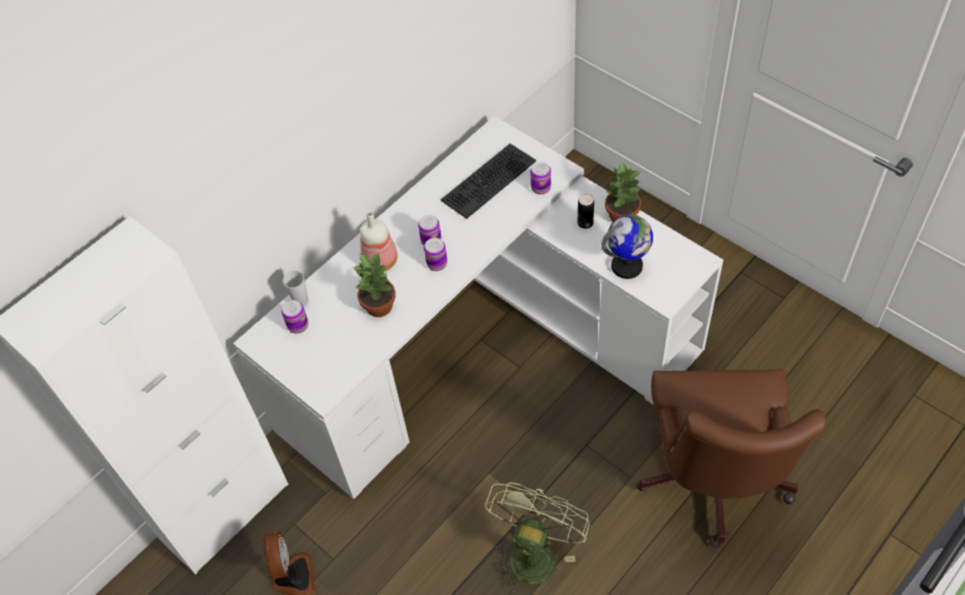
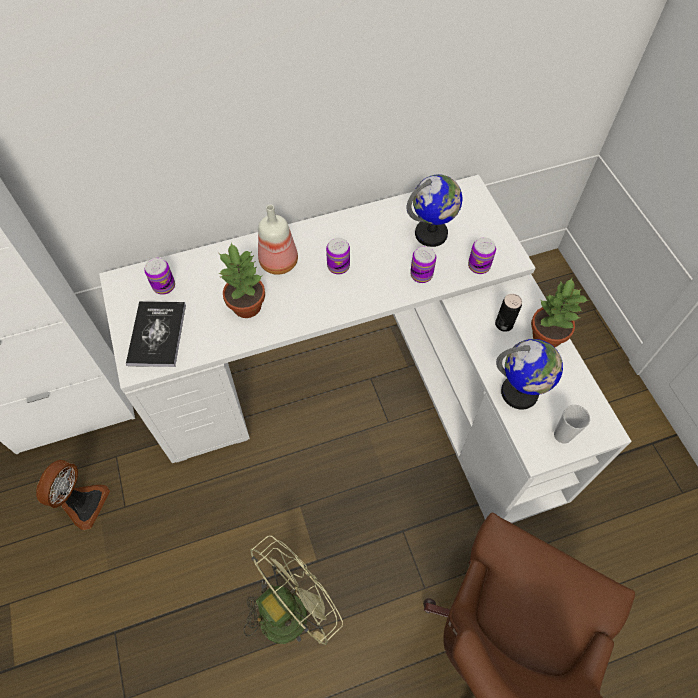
camera: 25 degrees right, 5 degrees up
cup [283,271,308,307] -> cup moved to [554,405,590,444]
can [424,238,447,271] -> can moved to [410,246,436,283]
keyboard [441,144,536,219] -> globe [407,174,463,247]
none -> book [126,301,186,367]

